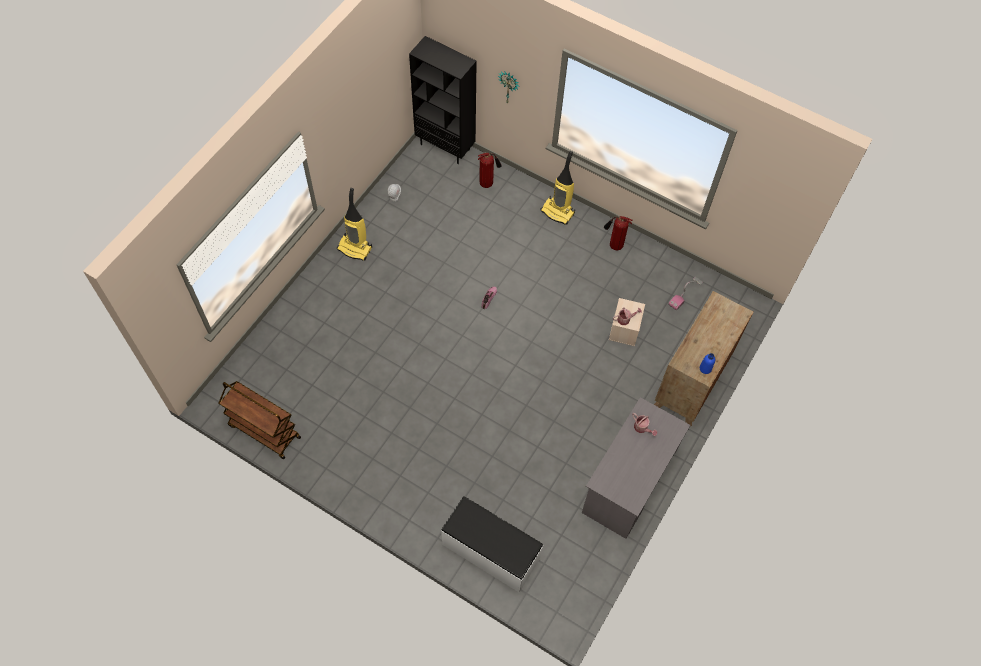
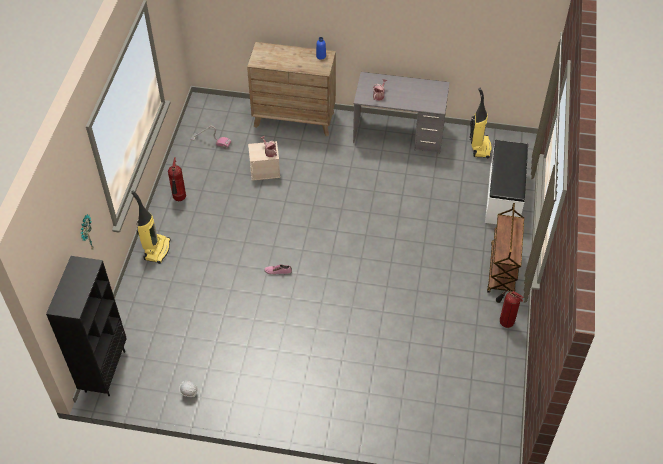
camera: 110 degrees left, 10 degrees down
brown cart [218,381,301,459] -> brown cart moved to [487,203,524,293]
vacuum cleaner [337,188,372,261] -> vacuum cleaner moved to [470,88,492,158]
fire extinguisher [478,153,502,188] -> fire extinguisher moved to [496,291,524,328]

